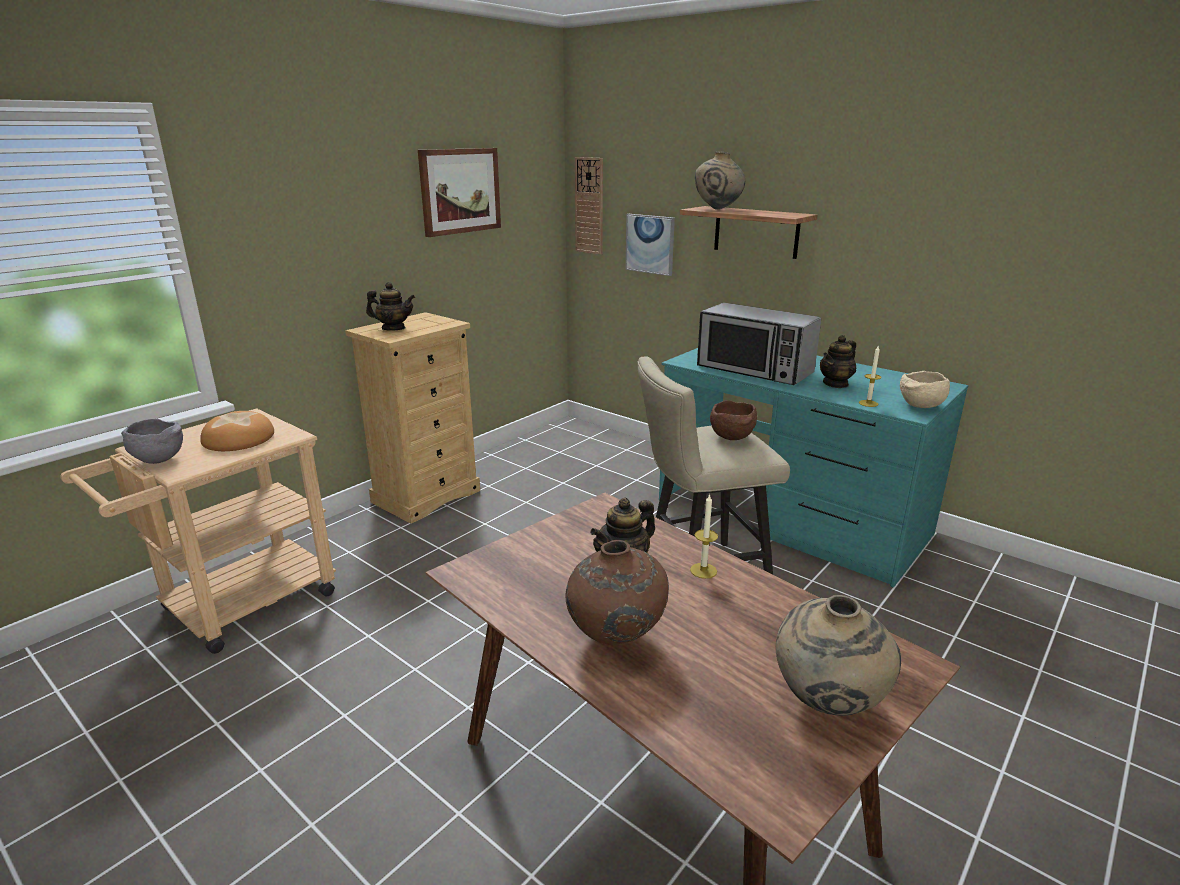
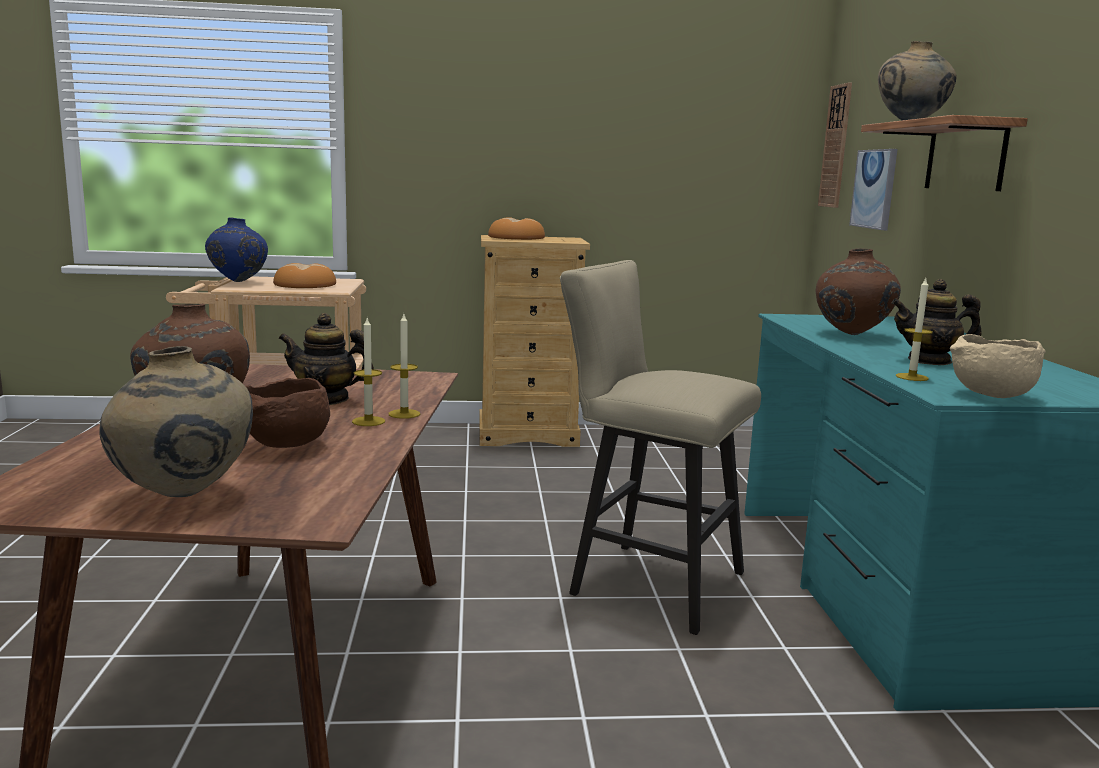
camera: 45 degrees right, 10 degrees down
grey bowl [121,419,183,464] -> blue vase [205,217,268,282]
teapot [366,282,415,330] -> bread [488,217,545,240]
picture [418,148,501,237] -> none
microwave [697,303,821,385] -> brown vase [816,248,901,335]
brown bowl [710,400,757,440] -> brown bowl moved to [245,378,330,448]
none -> candle [388,314,420,419]

